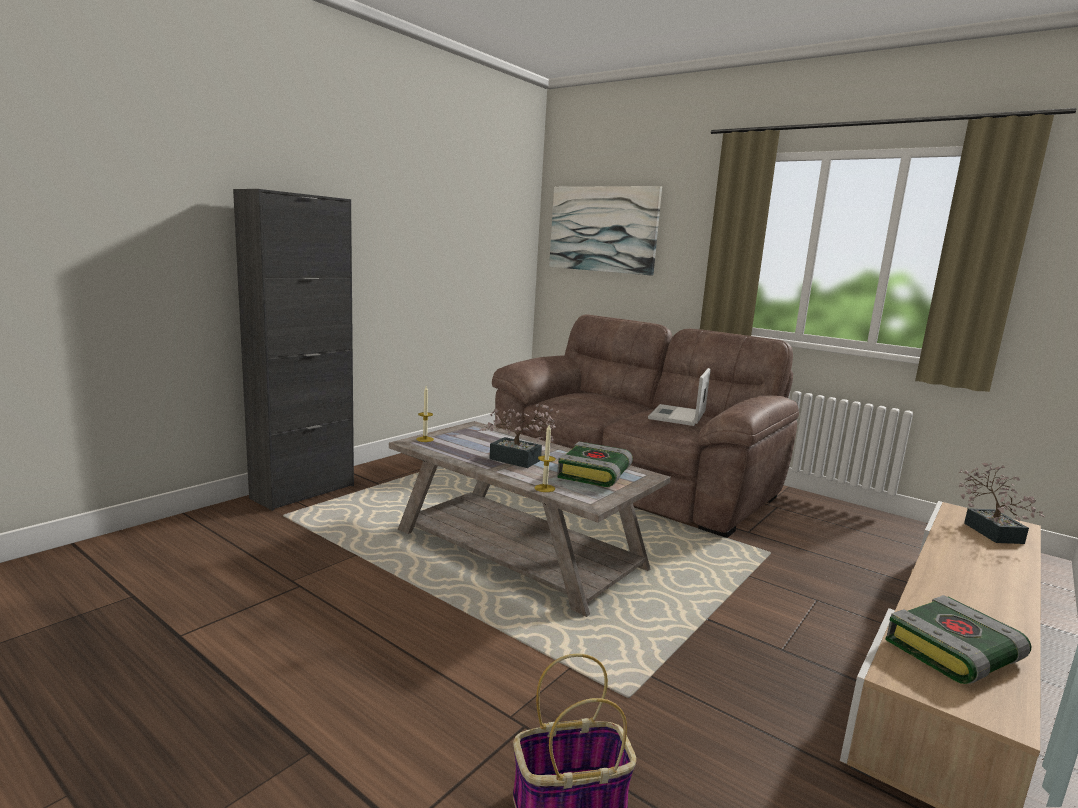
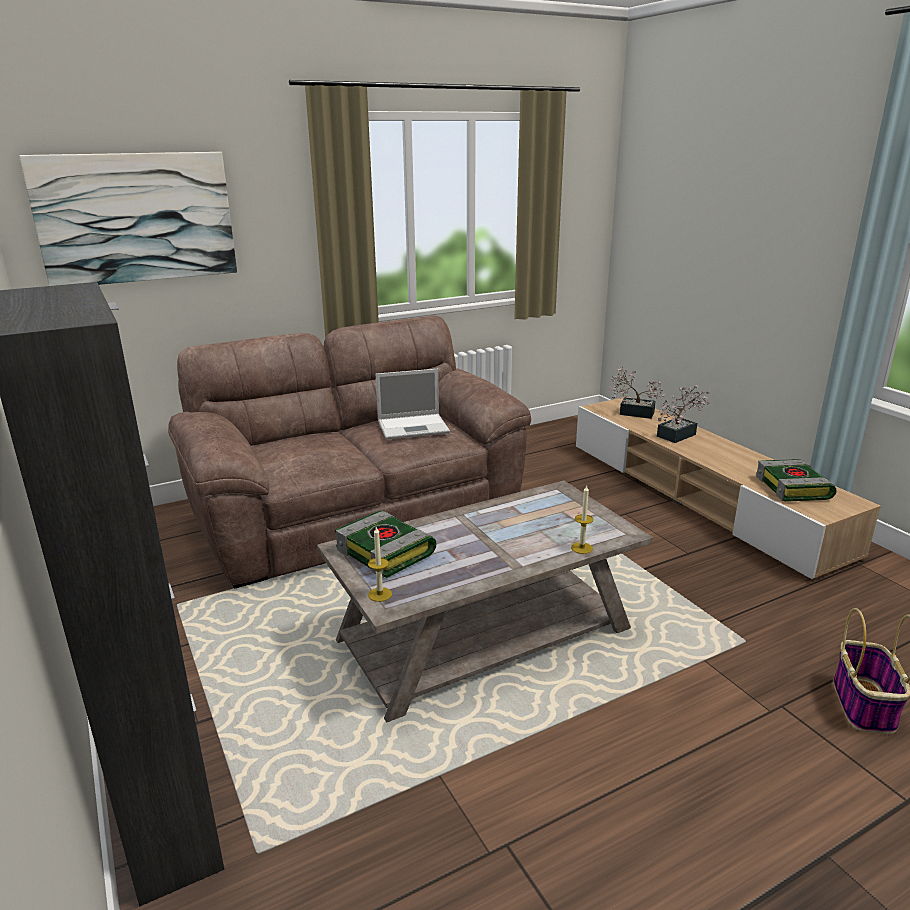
camera: 65 degrees left, 10 degrees up
potted plant [482,404,559,468] -> potted plant moved to [657,385,710,443]
book [557,442,633,487] -> book moved to [335,511,436,578]
laptop [648,368,711,426] -> laptop turned 60 degrees counterclockwise [376,369,450,440]

